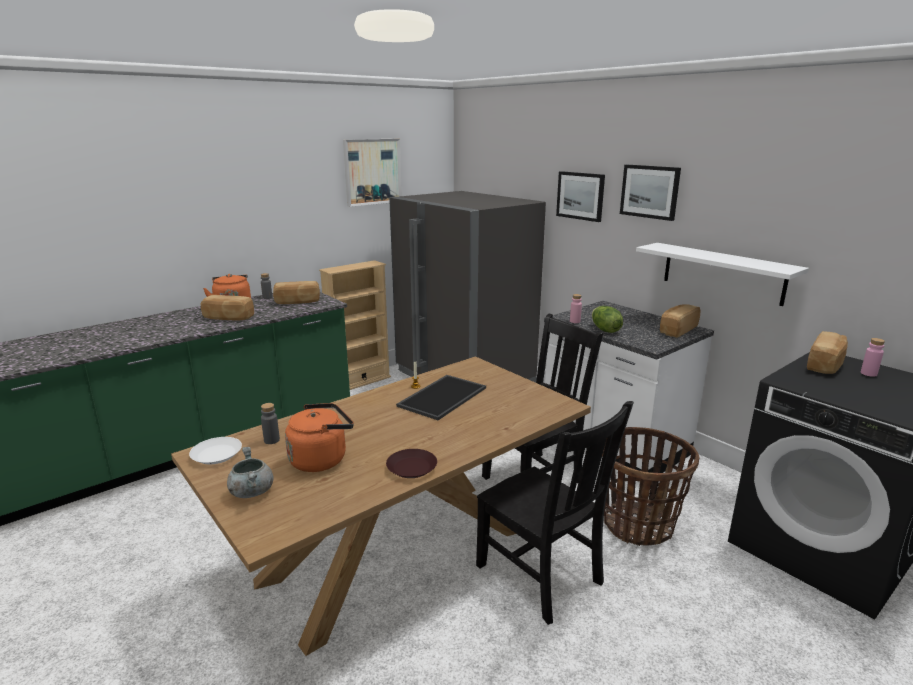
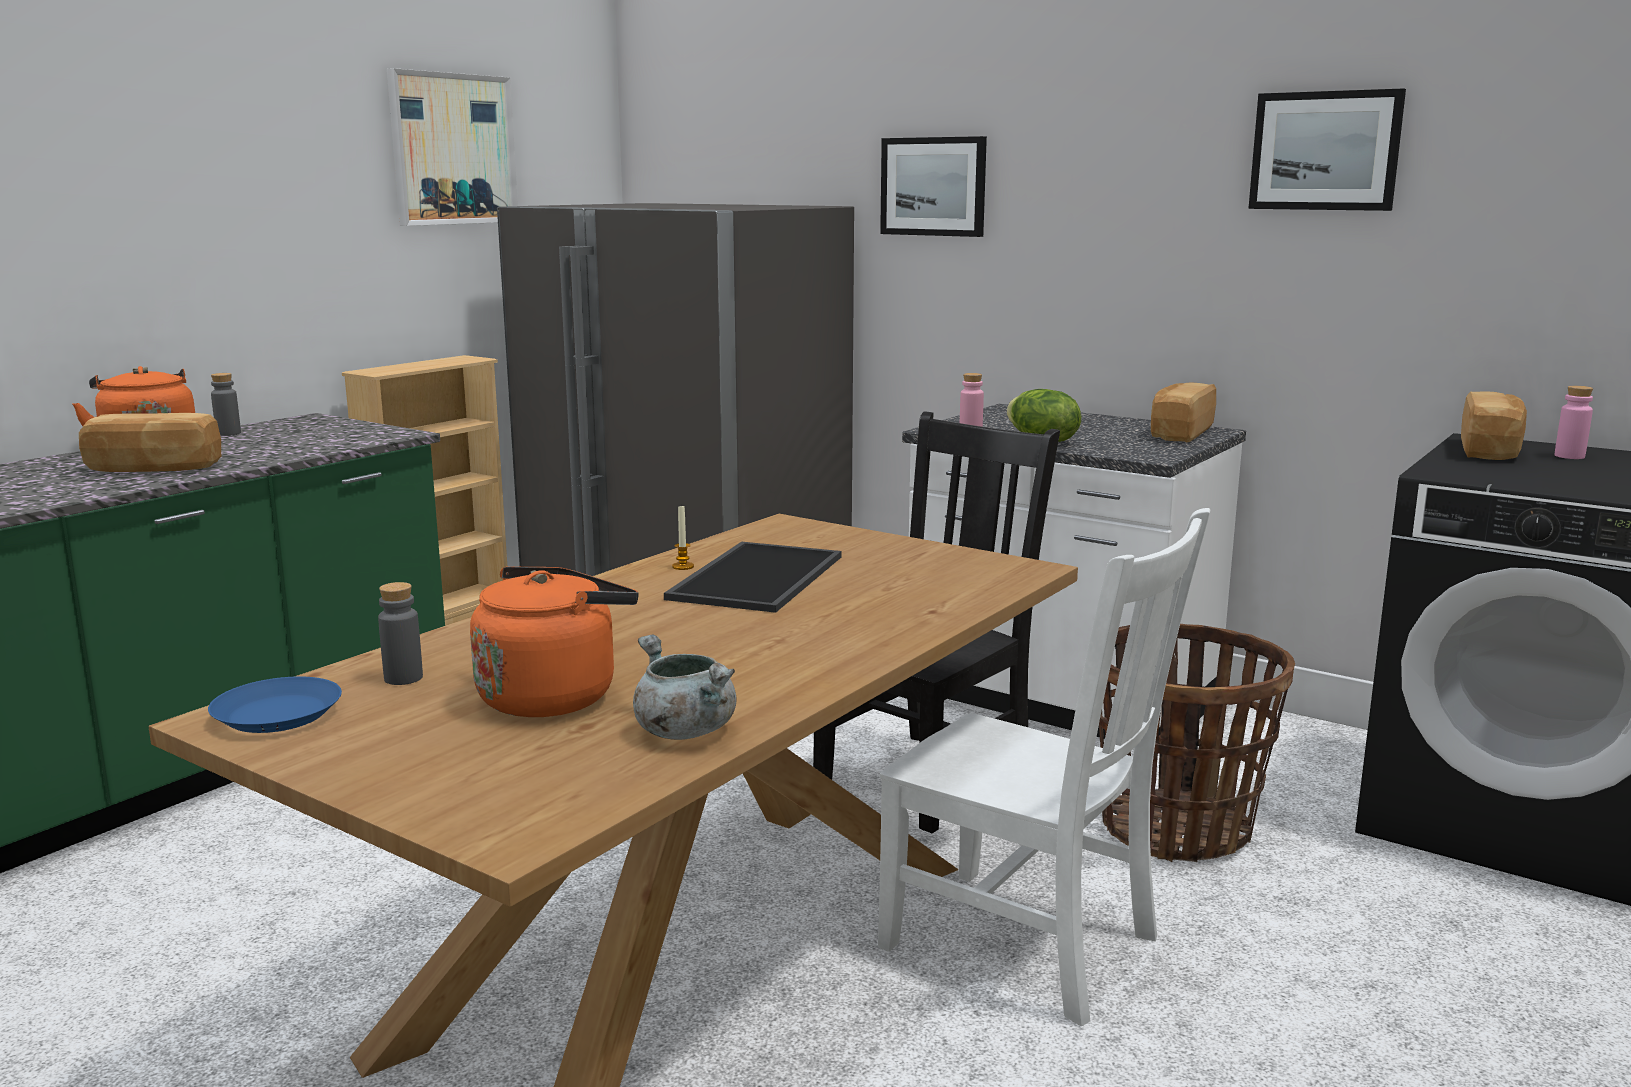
camera: 15 degrees left, 5 degrees down
white plate [189,437,242,464] -> blue plate [208,676,342,733]
grey cooking pot [227,447,274,498] -> grey cooking pot moved to [633,634,737,740]
bread [273,281,320,304] -> none
brown plate [386,449,437,478] -> none
black chair [476,401,634,625] -> white chair [878,508,1211,1026]
picture [620,165,681,221] -> picture moved to [1248,88,1406,211]
white shelf [636,243,809,306] -> none

